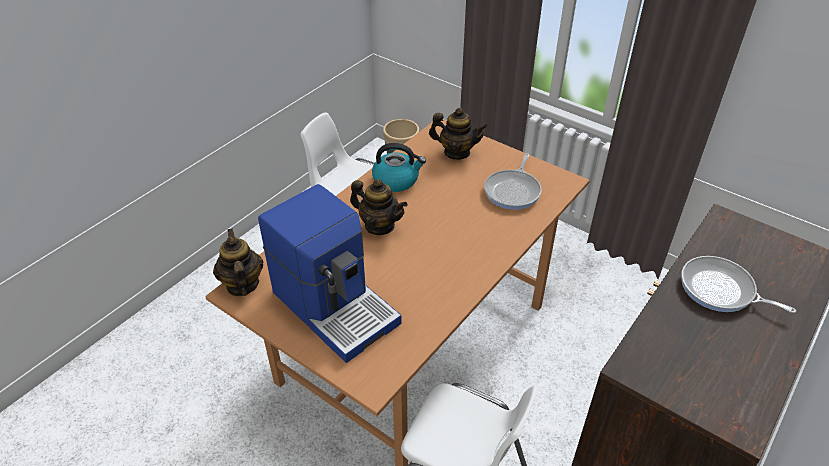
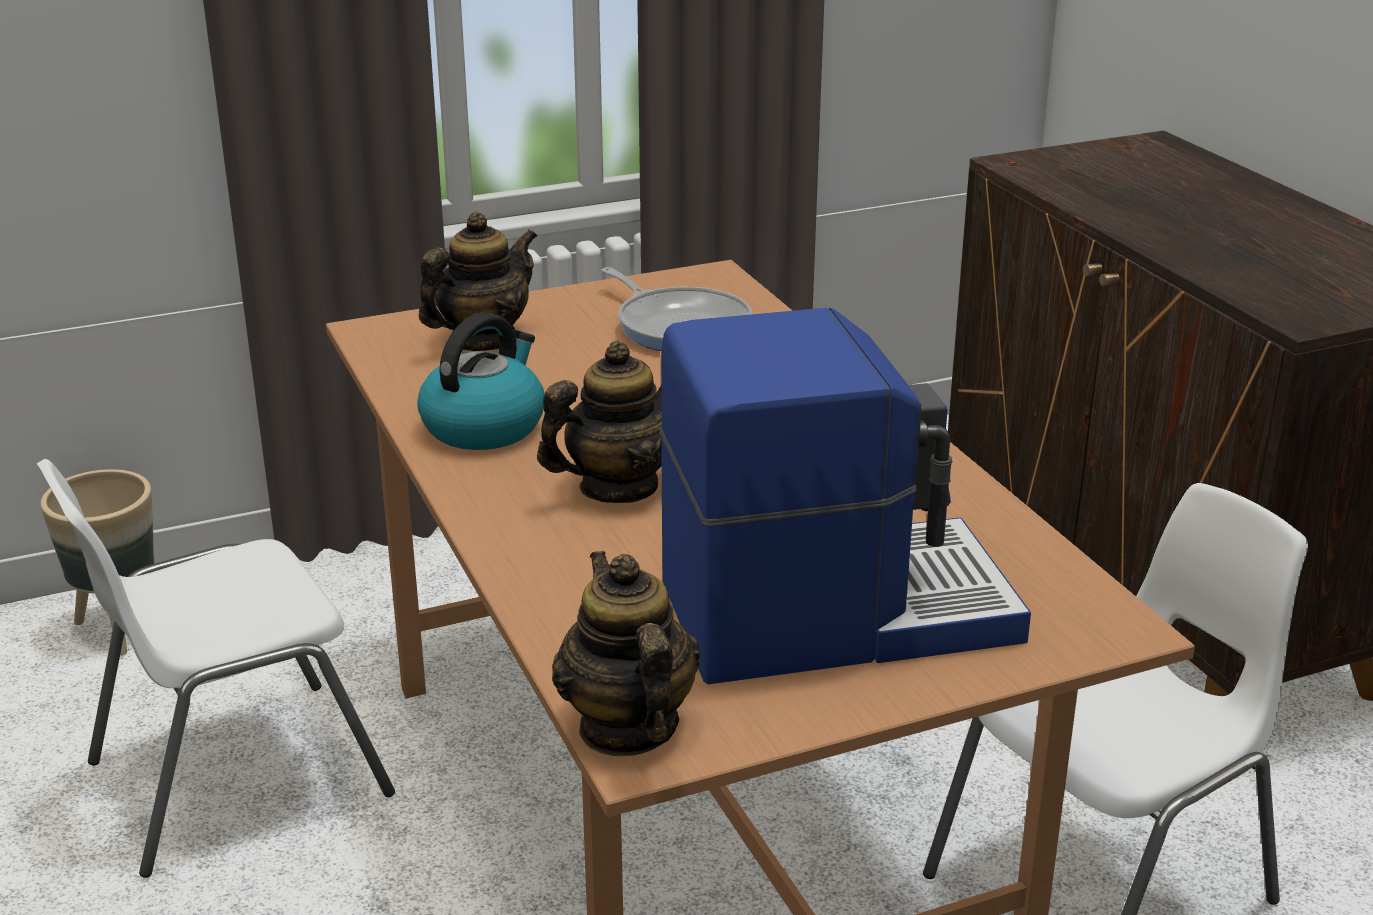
camera: 60 degrees left, 15 degrees down
teapot [213,229,264,296] -> teapot turned 60 degrees clockwise [552,551,700,756]
frying pan [681,256,796,313] -> none

